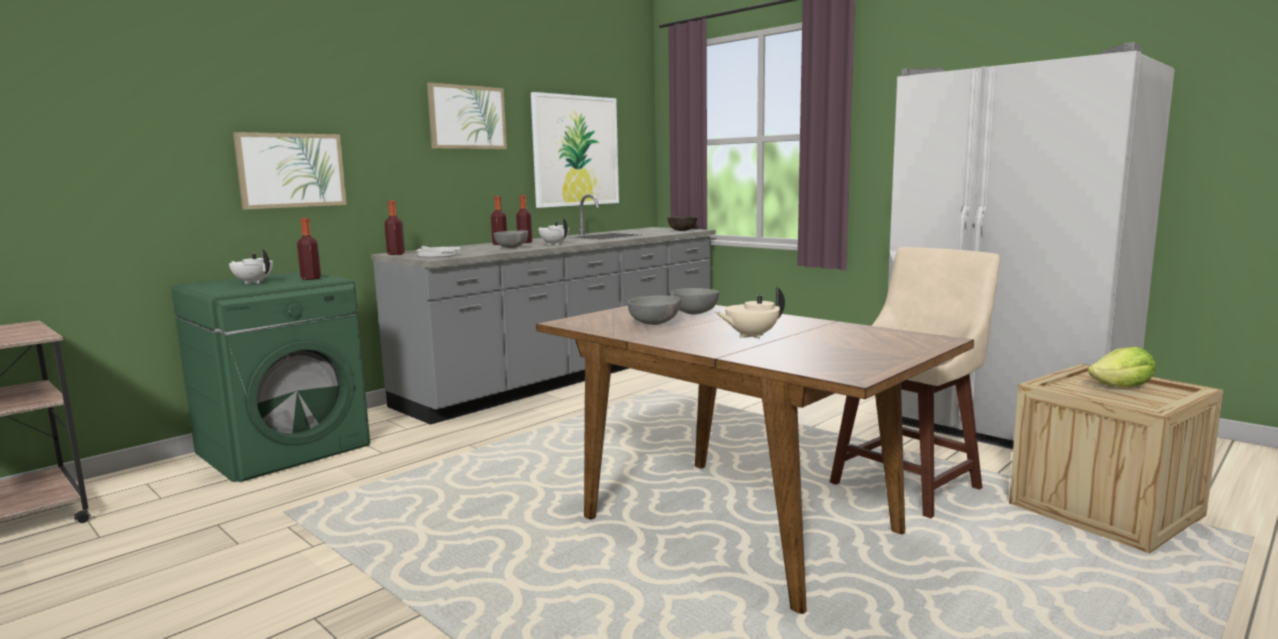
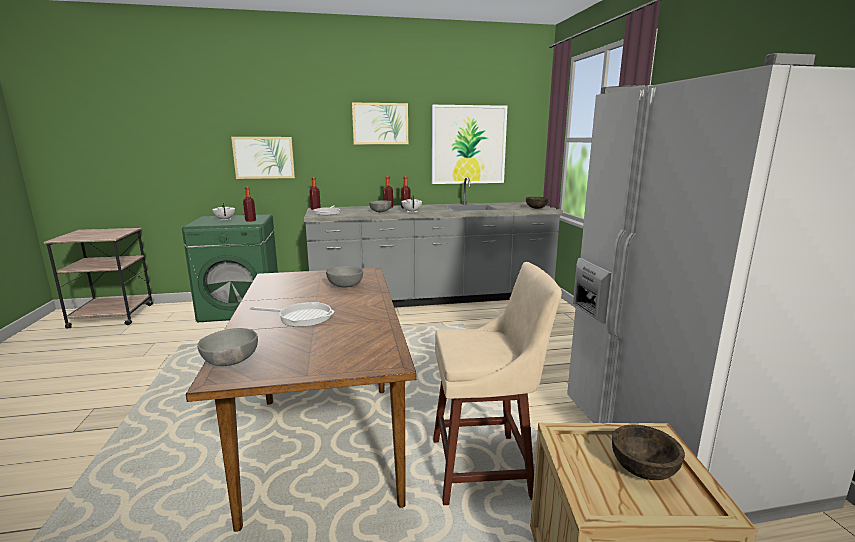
camera: 35 degrees right, 5 degrees up
grey bowl [628,295,681,325] -> grey bowl moved to [197,328,258,366]
beige teapot [715,287,785,339] -> frying pan [250,302,335,327]
lettuce [1088,346,1156,387] -> brown bowl [612,425,685,480]

